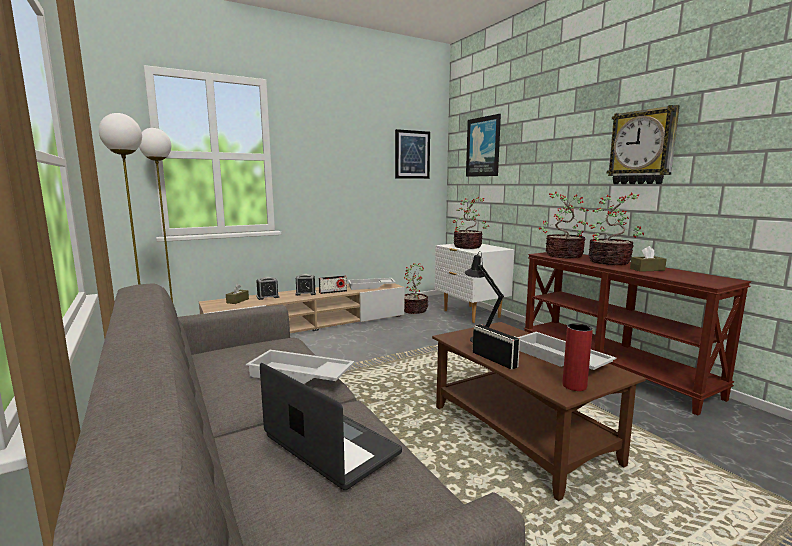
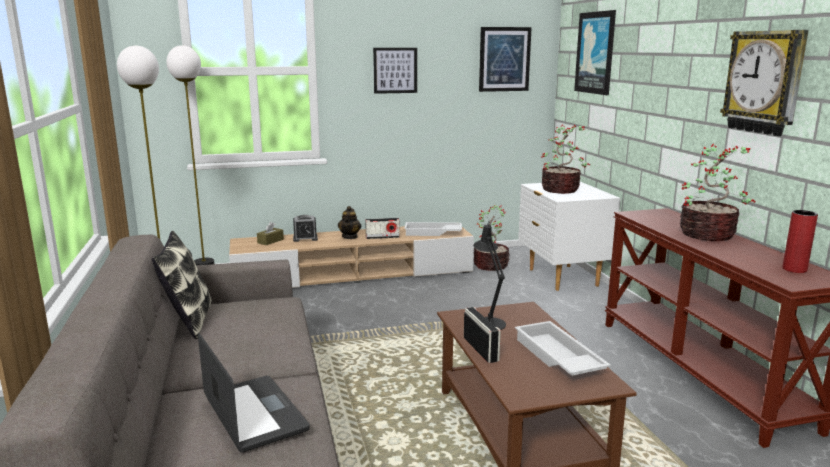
camera: 15 degrees right, 5 degrees up
white tray [246,350,355,384] -> none
alarm clock [295,274,316,296] -> teapot [338,206,361,239]
potted plant [539,192,588,258] -> none
red vase [562,323,593,391] -> red vase moved to [782,210,818,273]
brown tissue box [630,246,667,272] -> none
none -> pillow [152,231,212,339]
none -> picture [373,48,417,94]

